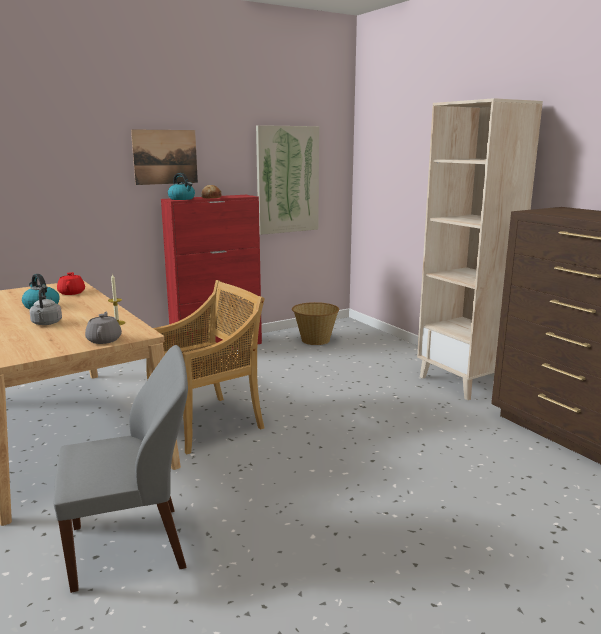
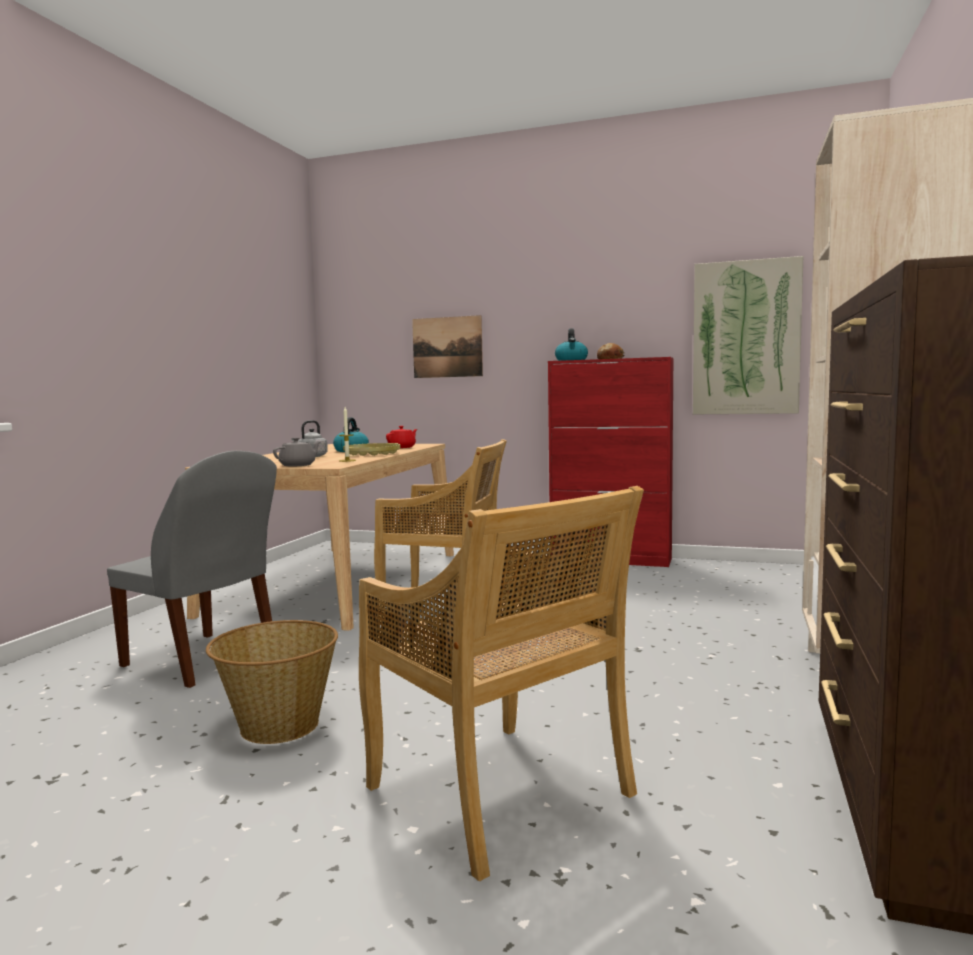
camera: 50 degrees right, 10 degrees down
picture [131,129,198,185] -> picture moved to [412,315,483,378]
basket [292,302,339,345] -> basket moved to [206,620,338,744]
none -> yellow tray [343,443,401,456]
none -> beige chair [359,486,644,881]

